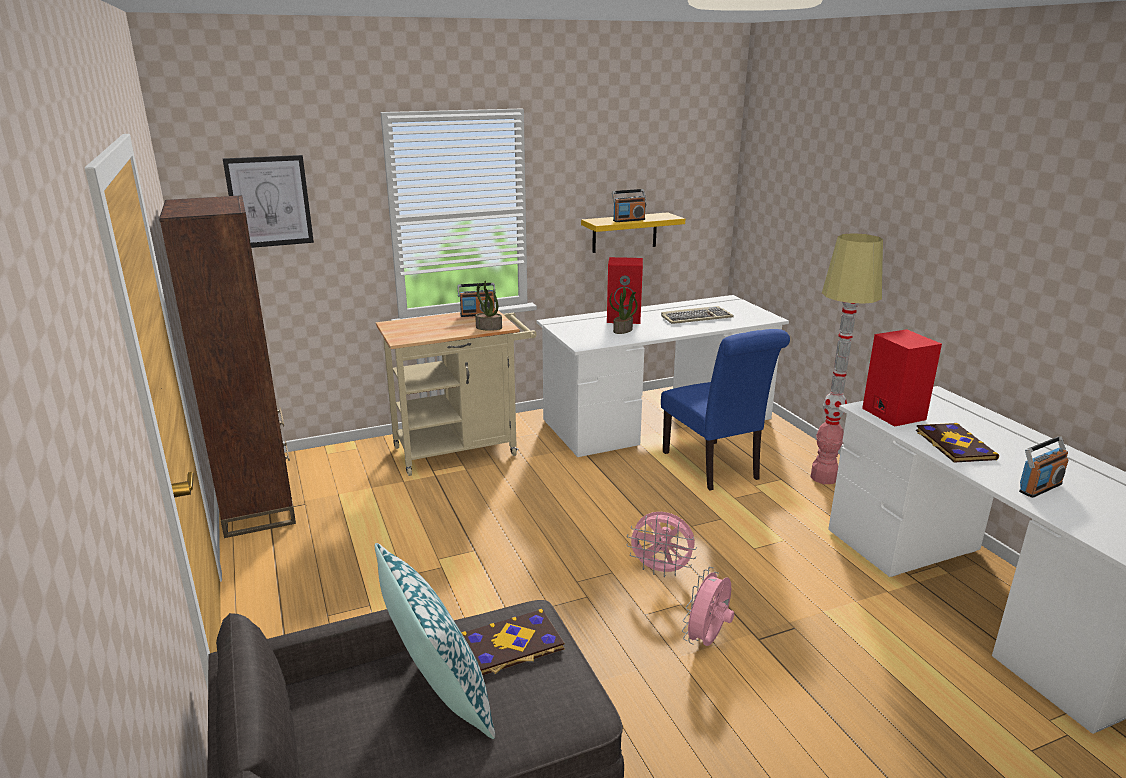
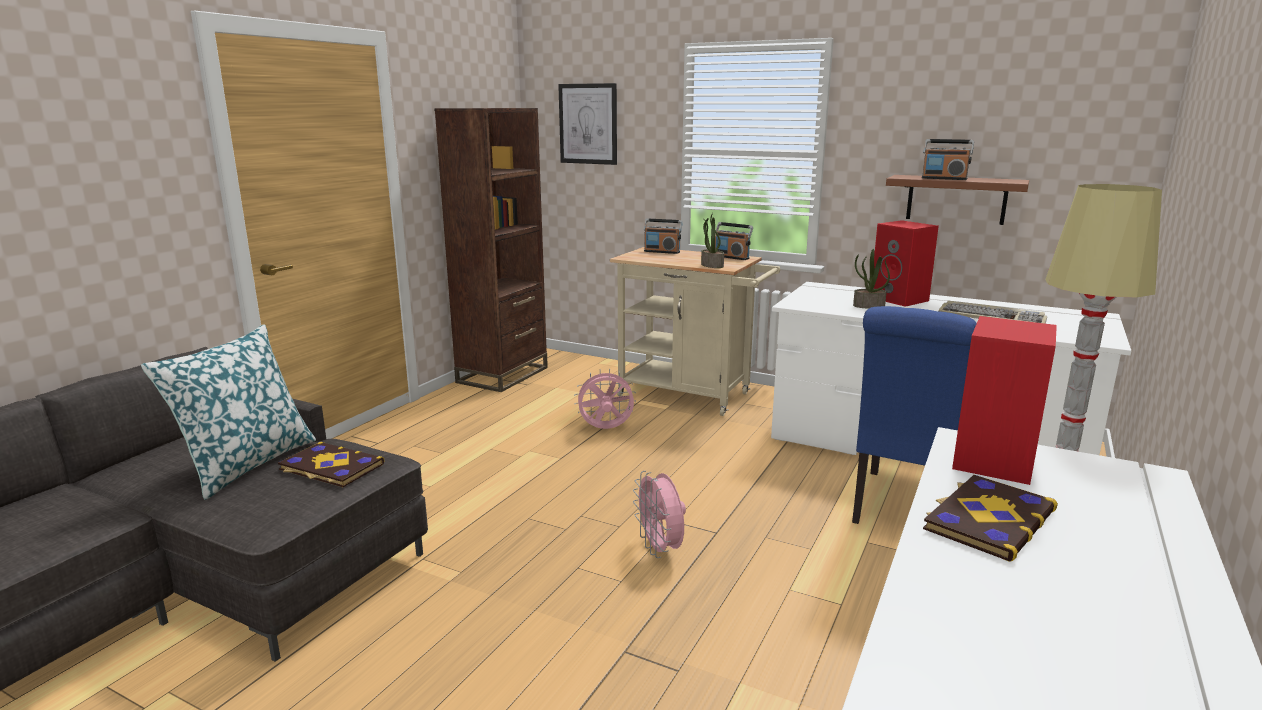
camera: 50 degrees right, 5 degrees down
yellow shelf [581,212,685,253] -> brown shelf [886,175,1029,225]
pink fan [682,567,734,646] -> pink fan moved to [574,369,636,429]
radio [1019,437,1068,498] -> radio moved to [644,219,683,254]

